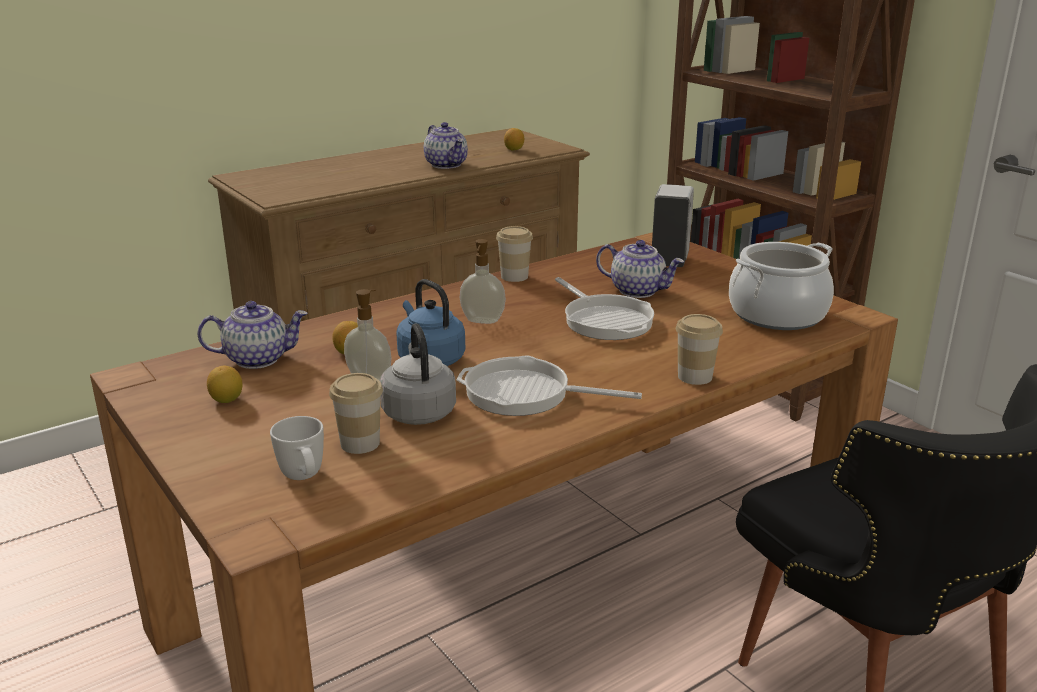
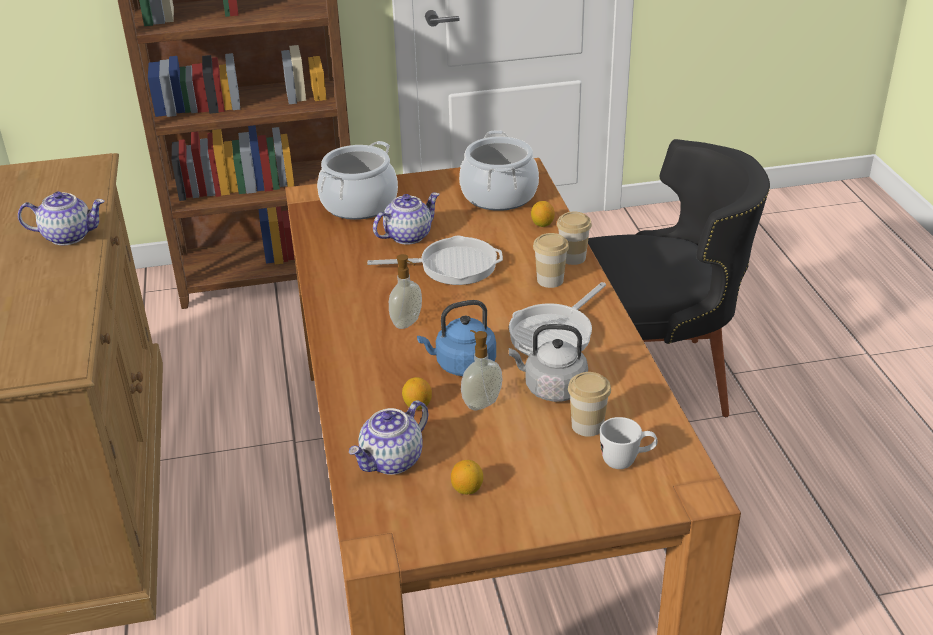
camera: 65 degrees left, 10 degrees up
teapot [197,301,308,369] -> teapot turned 150 degrees counterclockwise [348,400,428,475]
cup [496,226,533,282] -> cup moved to [533,233,569,288]
lemon [504,128,524,150] -> lemon moved to [531,201,555,227]
white soap dispenser [652,184,694,267] -> cooking pot [317,141,398,220]

